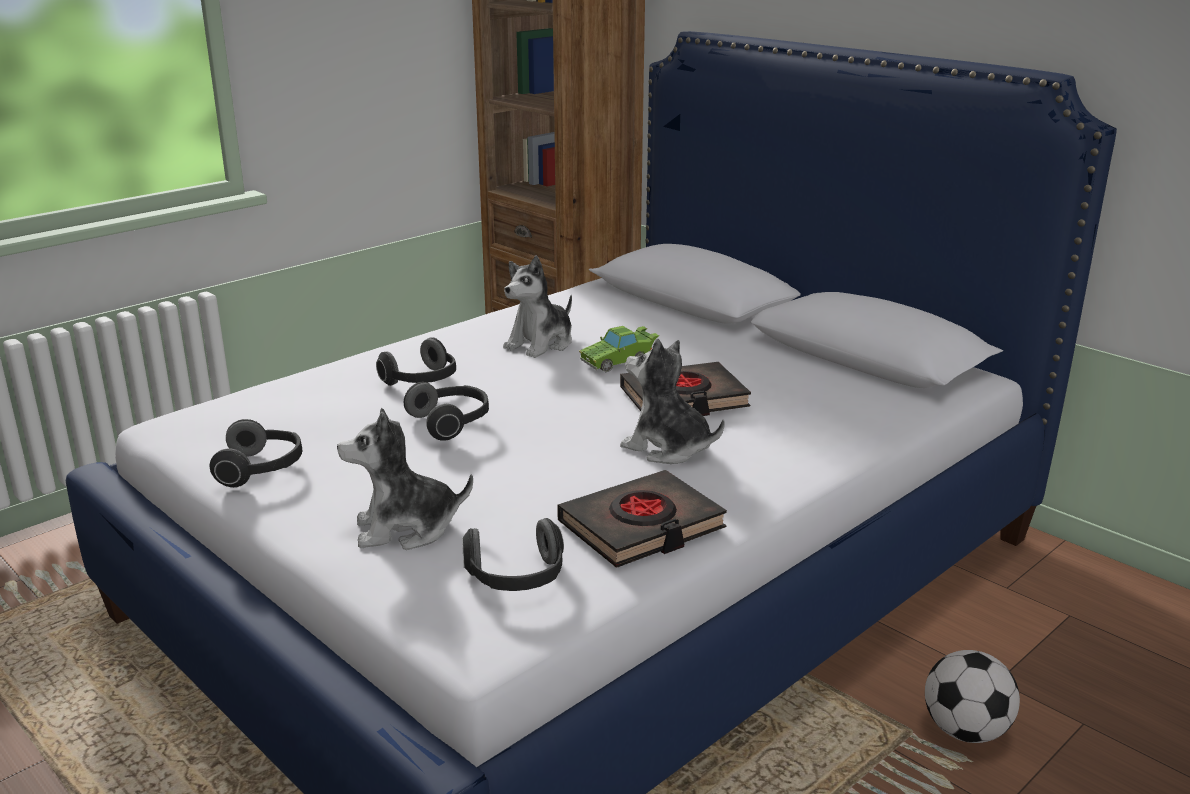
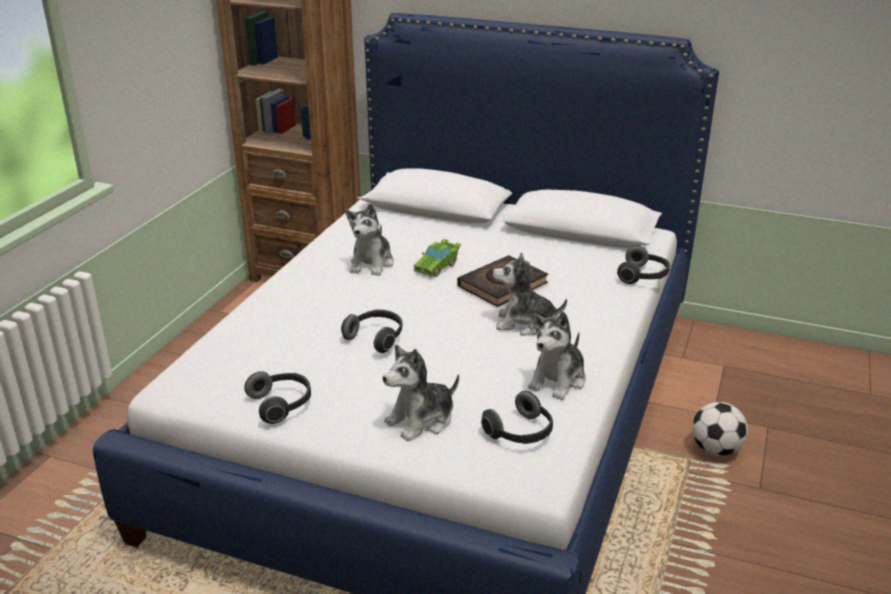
camera: 25 degrees left, 5 degrees up
headphones [376,337,456,386] -> headphones moved to [617,246,670,284]
black book [557,470,727,568] -> plush toy [528,312,586,400]

